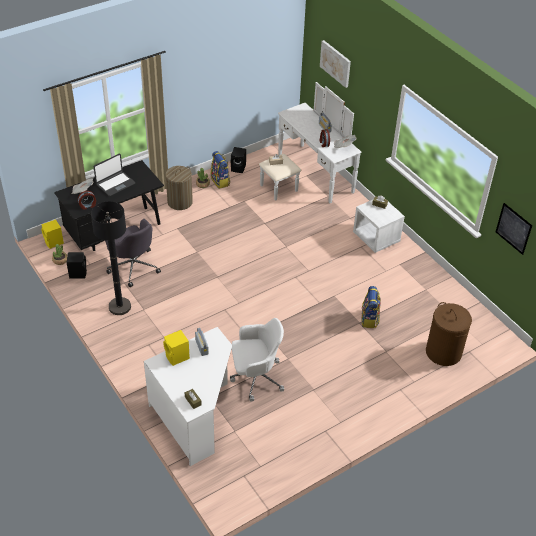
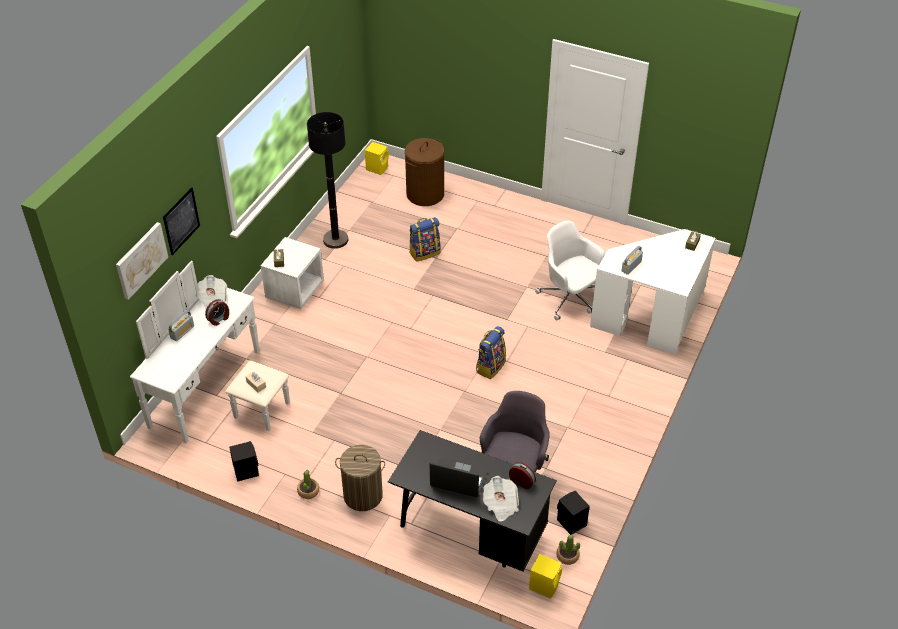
camera: 120 degrees left, 0 degrees up
black floor lamp [91,201,131,315] -> black floor lamp moved to [307,112,348,249]
yellow speaker [163,330,190,366] -> yellow speaker moved to [365,142,389,175]
backpack [211,151,230,189] -> backpack moved to [476,326,506,379]
picture [496,203,532,255] -> picture moved to [163,188,200,255]

